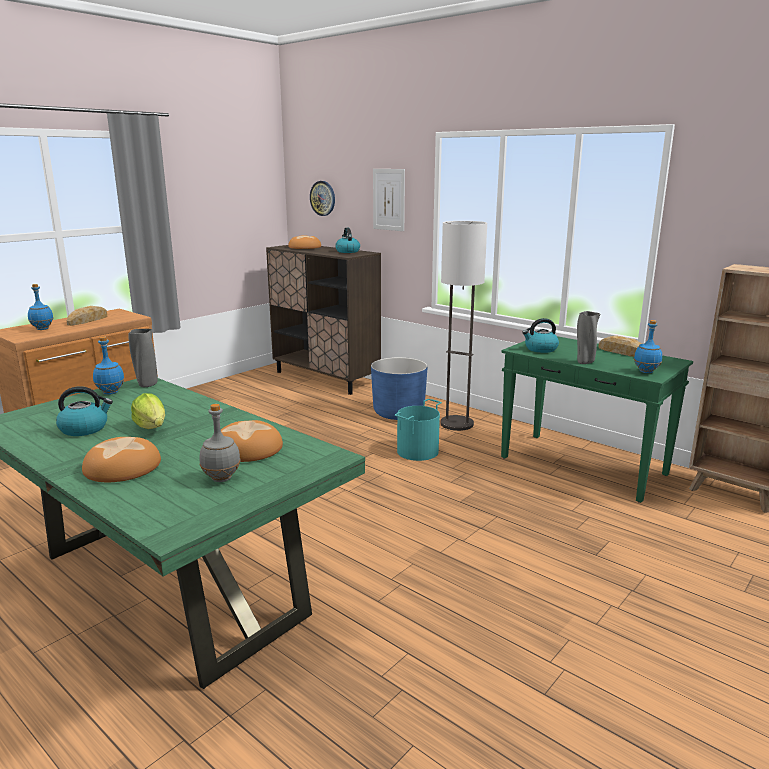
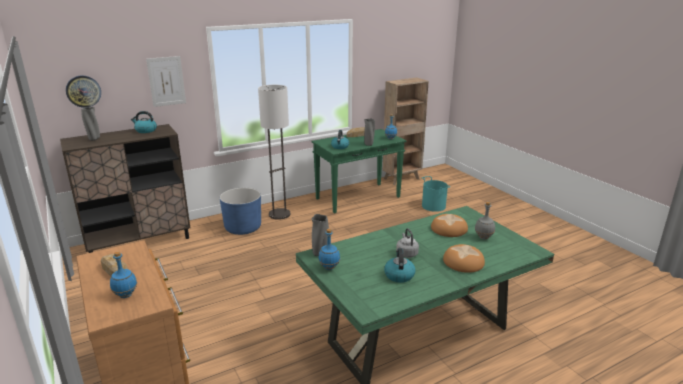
camera: 70 degrees left, 5 degrees up
lettuce [131,393,165,429] -> grey kettle [396,228,419,258]
bread [288,235,321,249] -> grey vase [81,107,100,141]
turquoise bucket [395,399,442,461] -> turquoise bucket moved to [422,176,450,212]

